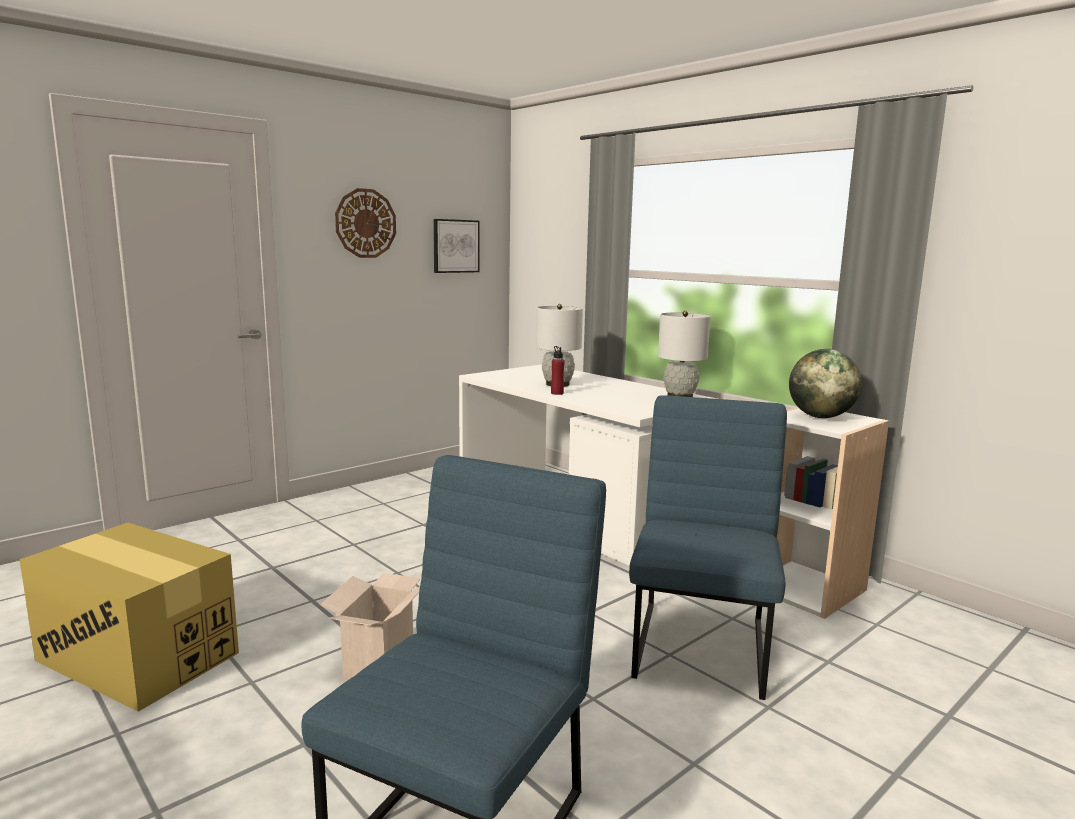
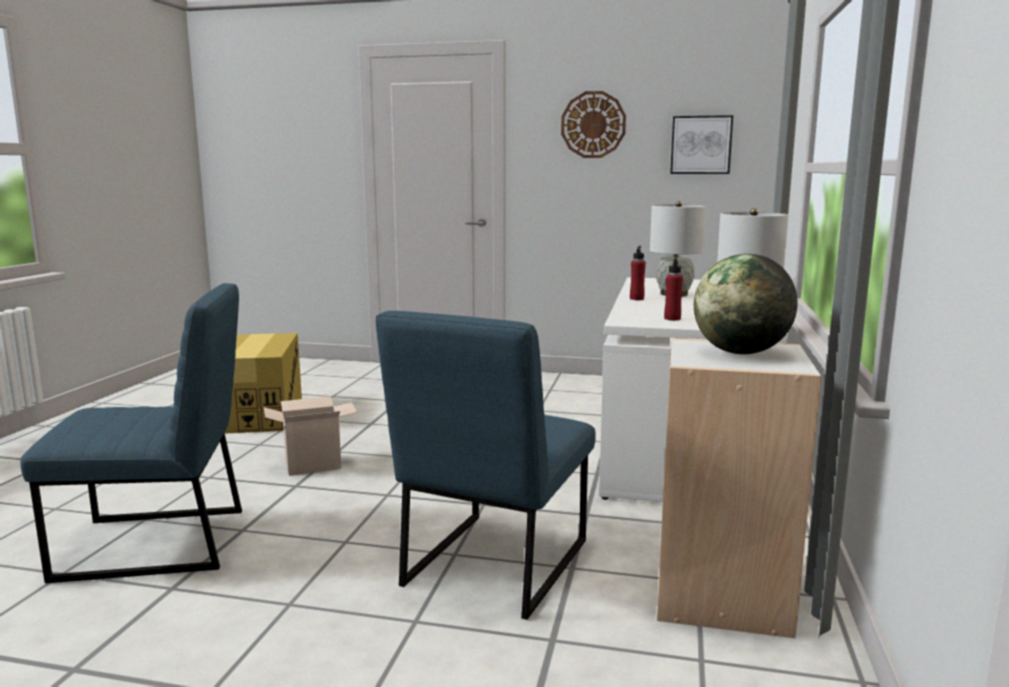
camera: 55 degrees right, 0 degrees up
blue chair [629,395,787,700] -> blue chair turned 135 degrees clockwise [376,311,596,620]
none -> red bottle [664,258,683,320]

